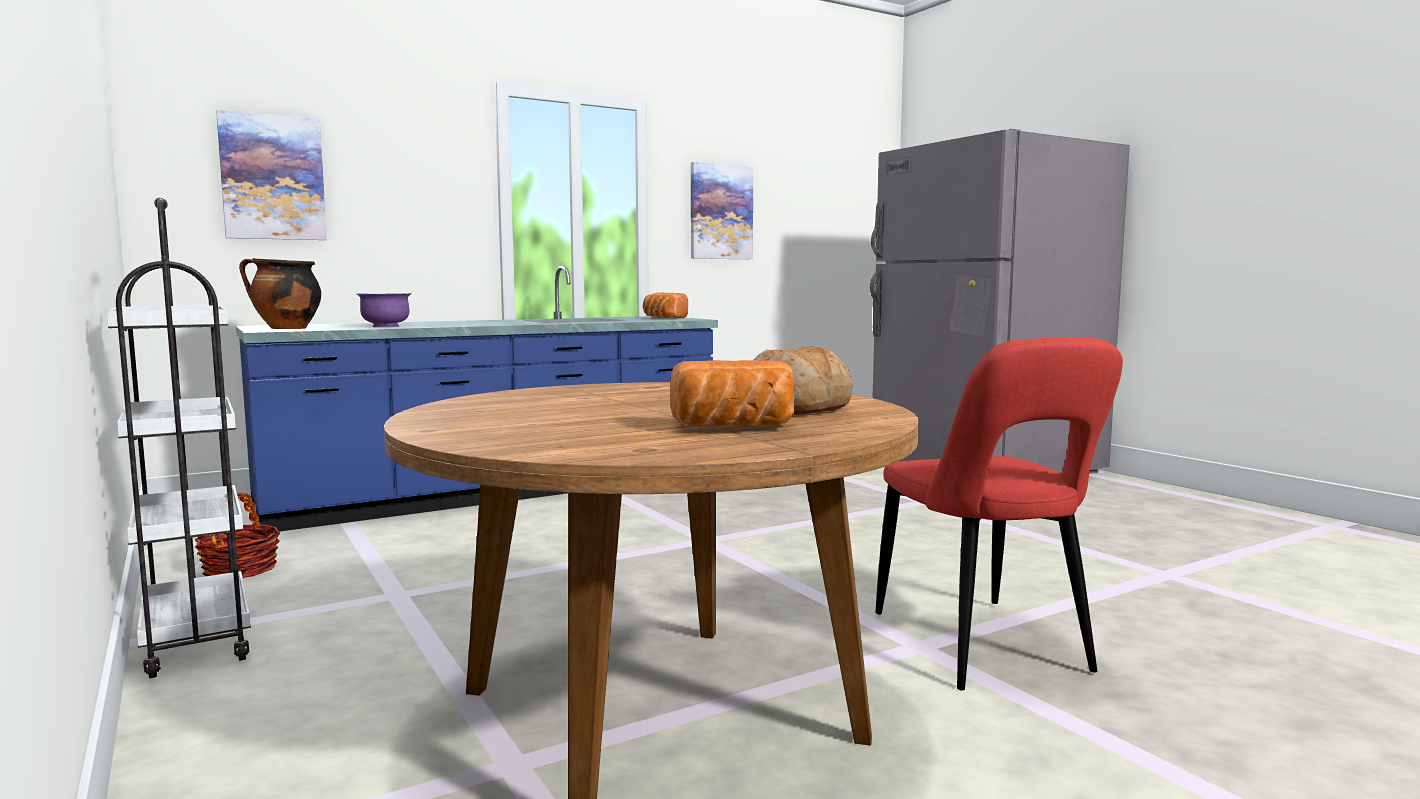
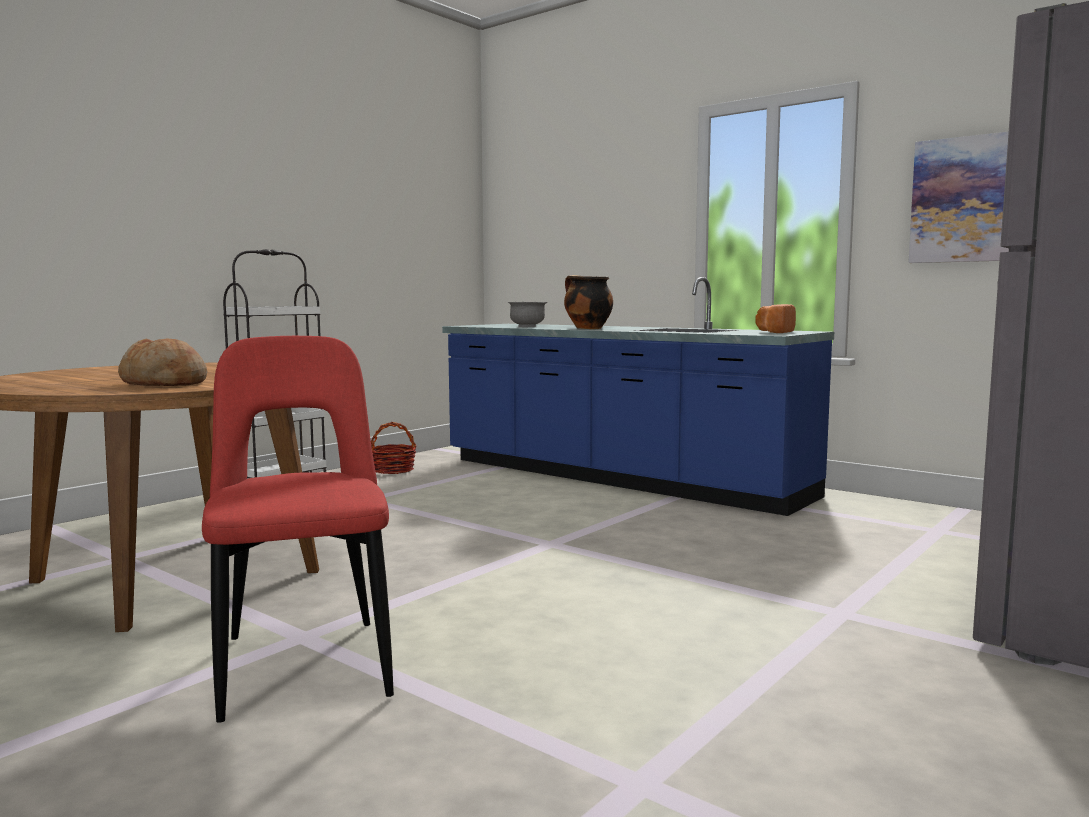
camera: 70 degrees right, 0 degrees up
picture [216,110,327,240] -> none
cooking pot [239,258,321,329] -> cooking pot moved to [564,275,613,329]
purple bowl [357,293,411,327] -> grey bowl [508,302,547,327]
bread [670,360,794,427] -> none
red chair [875,337,1123,690] -> red chair turned 105 degrees clockwise [202,336,394,723]

